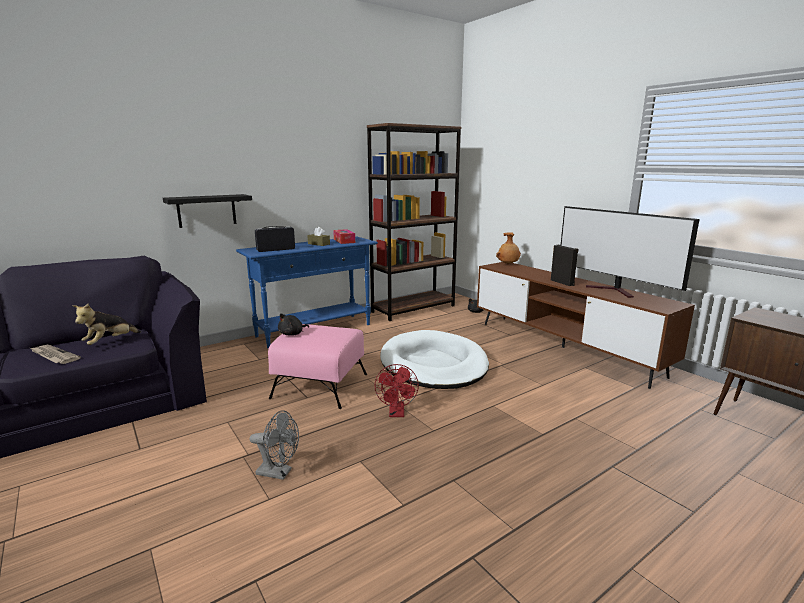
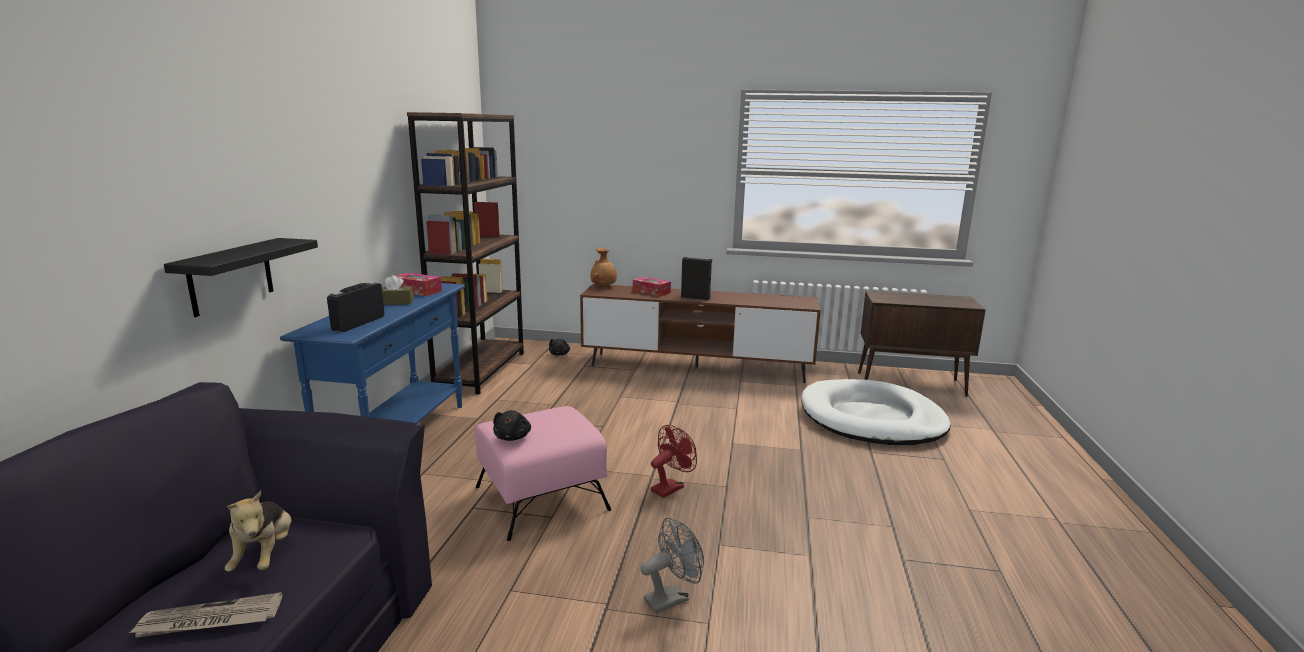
camera: 45 degrees left, 0 degrees up
red fan [375,364,419,417] -> red fan turned 90 degrees counterclockwise [651,425,697,498]
white dog bed [380,330,489,389] -> white dog bed moved to [801,379,951,445]
television [561,206,700,298] -> none
none -> tissue box [633,277,671,296]

